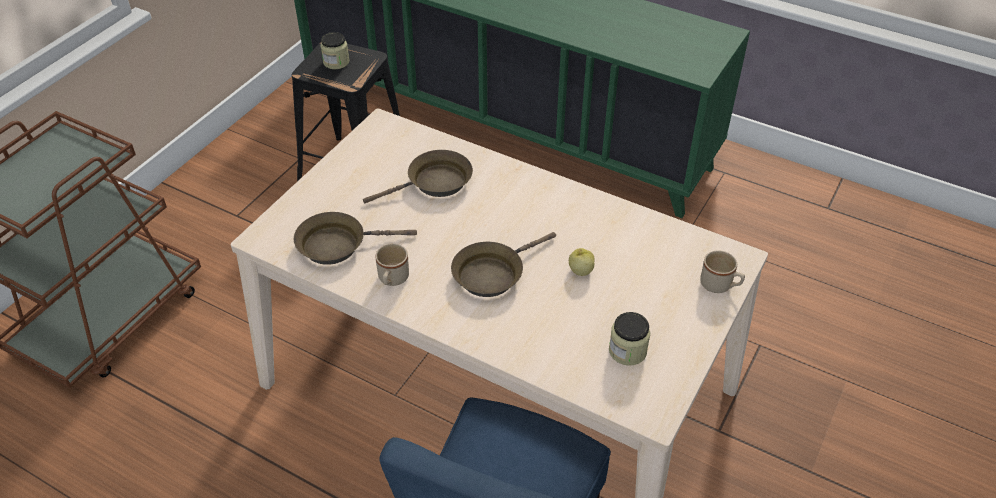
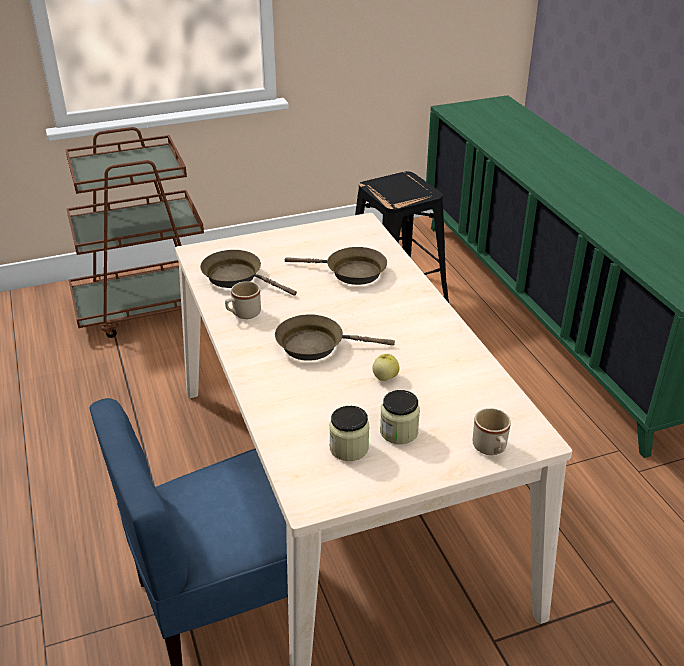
camera: 40 degrees right, 10 degrees down
jar [321,32,349,69] -> jar moved to [380,390,420,444]

